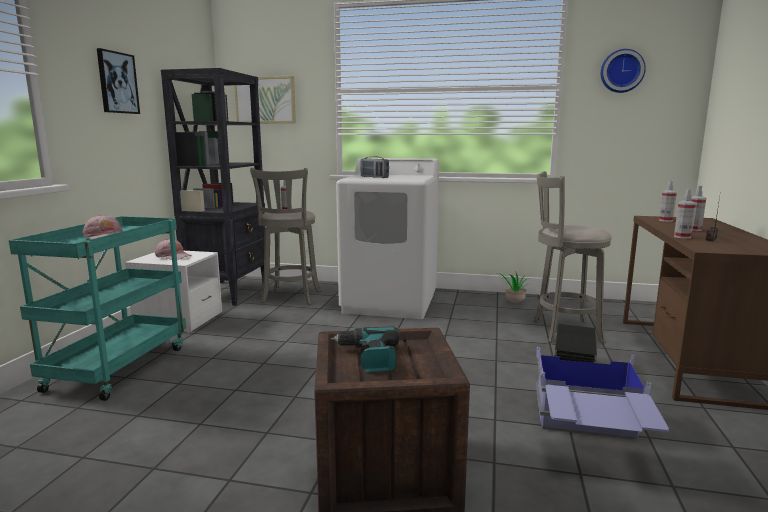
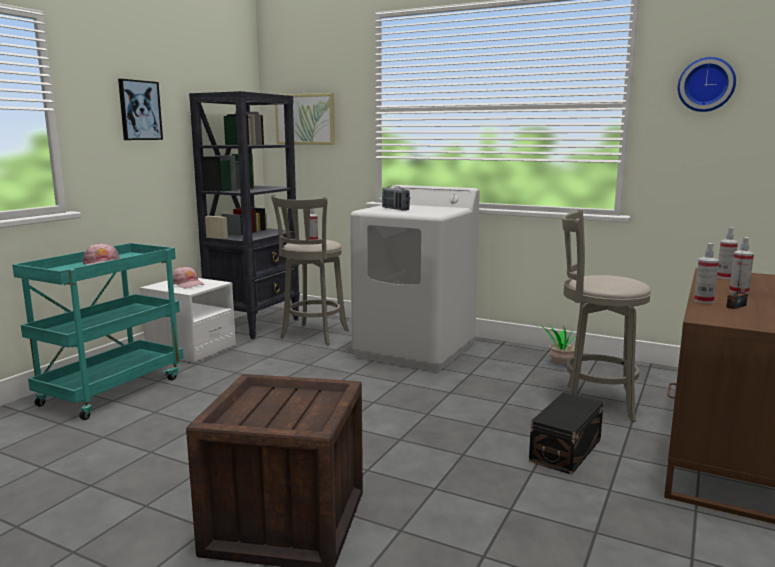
camera: 15 degrees right, 0 degrees up
power drill [331,327,399,373] -> none
blue storage box [536,347,669,440] -> none

